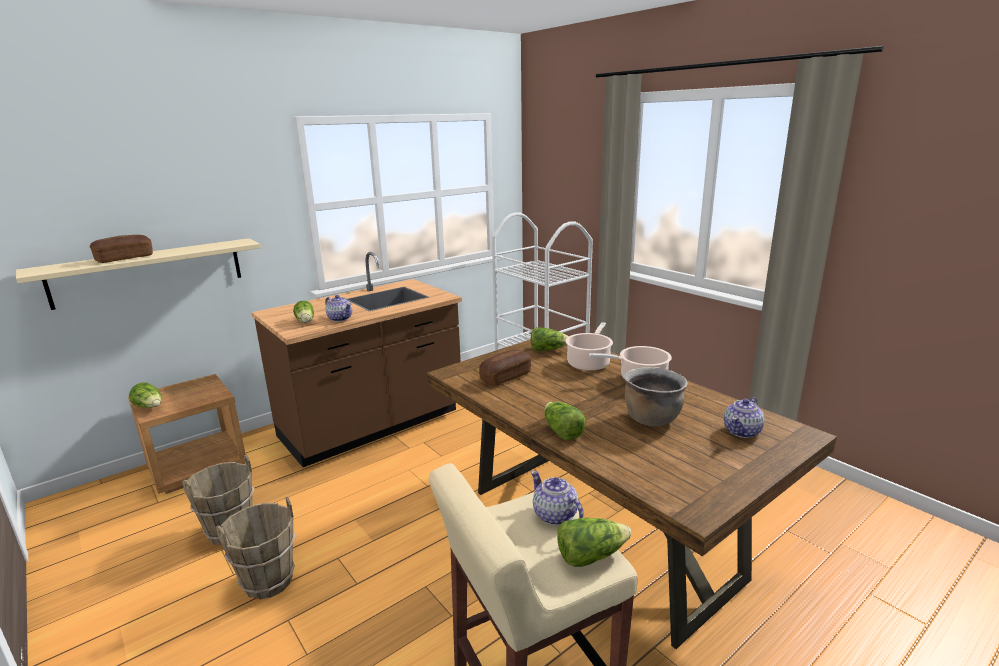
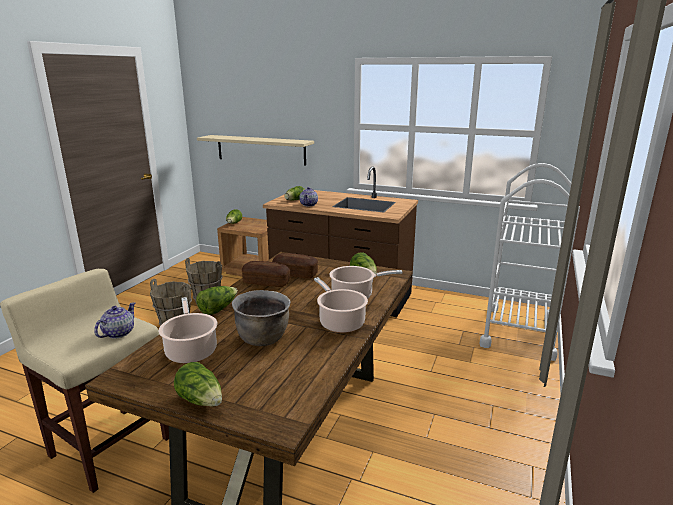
camera: 60 degrees right, 0 degrees up
bread [90,235,153,263] -> bread moved to [242,261,290,287]
lettuce [557,517,631,567] -> lettuce moved to [174,362,222,406]
teapot [724,397,765,438] -> none
none -> cooking pot [158,297,217,363]

